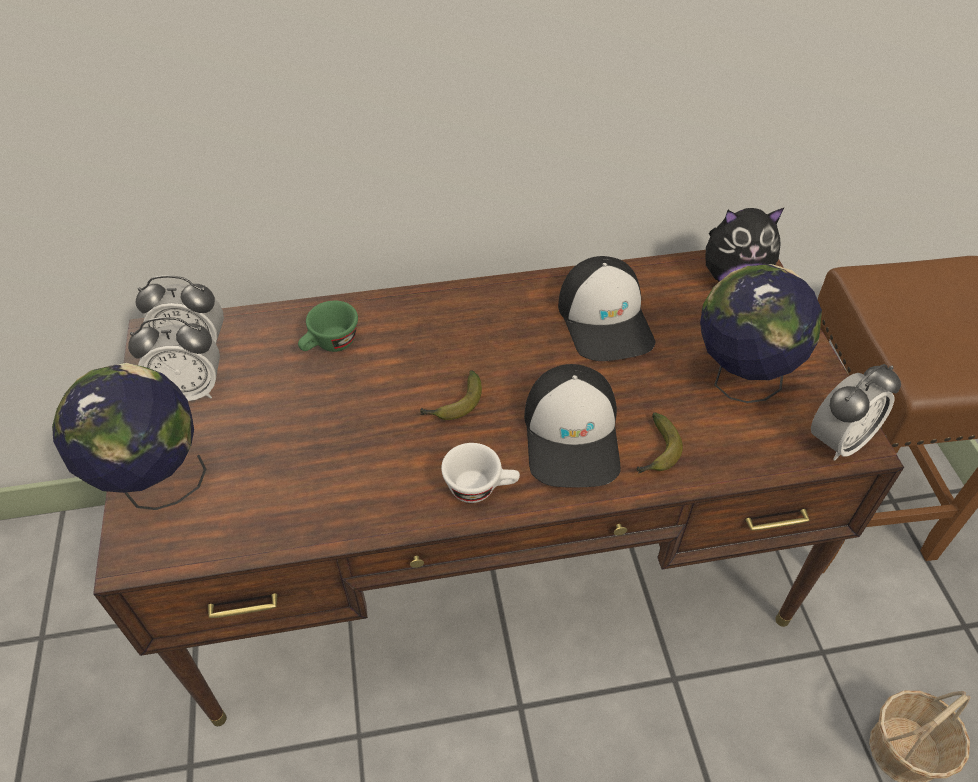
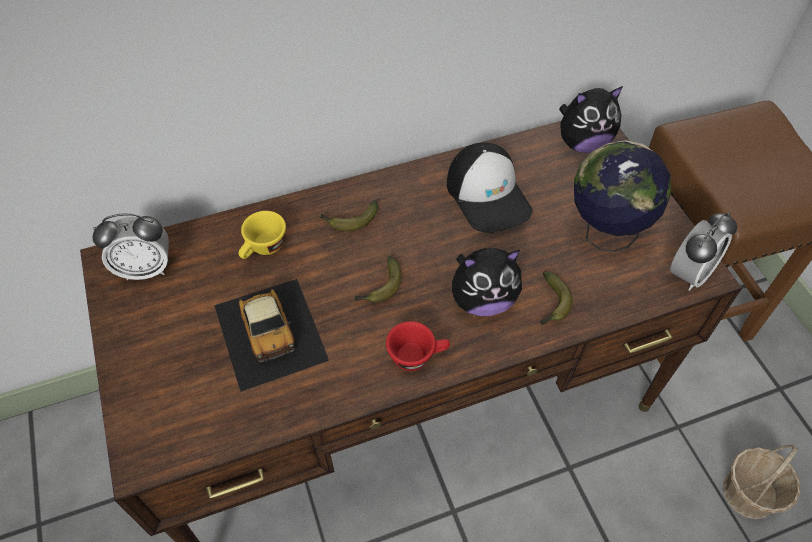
camera: 10 degrees left, 5 degrees up
globe [52,363,206,510] -> none
alarm clock [128,317,220,401] -> none
green cup [298,301,358,352] -> yellow cup [238,211,286,259]
white cup [441,443,520,503] -> red cup [386,321,450,371]
cap [524,364,621,487] -> plush toy [452,248,522,316]
none -> toy car [214,279,329,392]
none -> banana [320,200,378,231]

